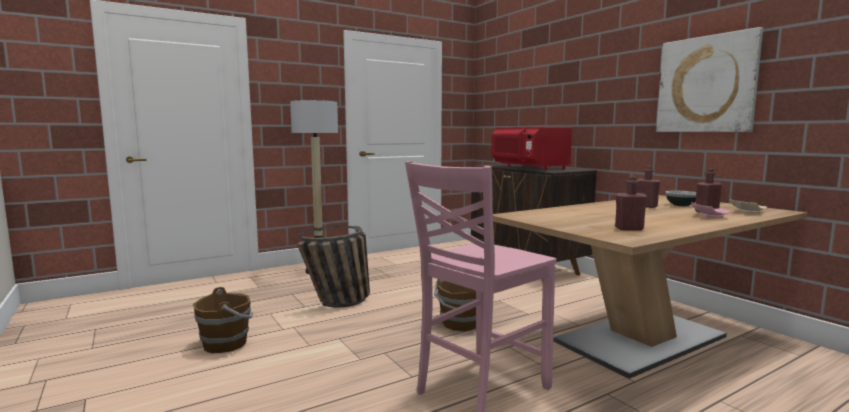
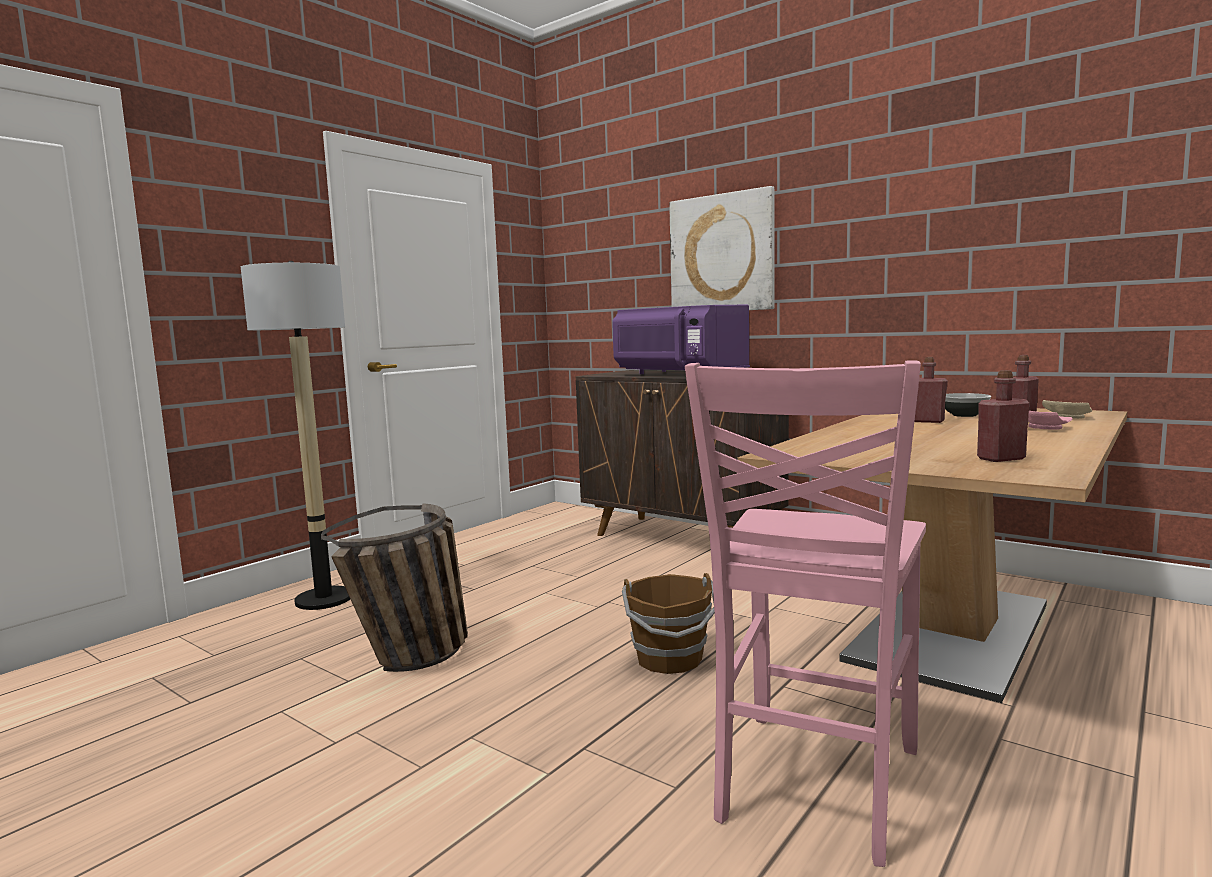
camera: 20 degrees left, 0 degrees up
brown bucket [193,287,253,353] -> none
red microwave [492,127,572,170] -> purple microwave [612,305,750,374]
picture [656,27,763,132] -> picture moved to [669,186,774,310]

